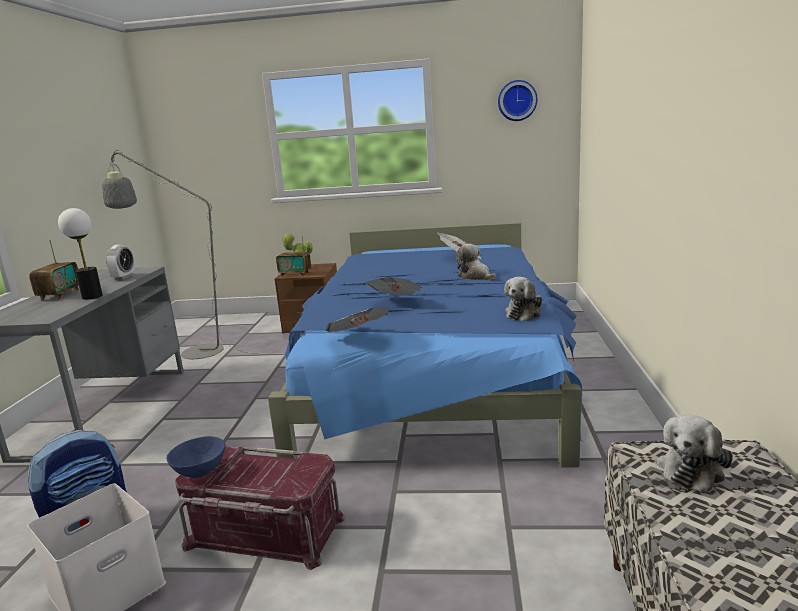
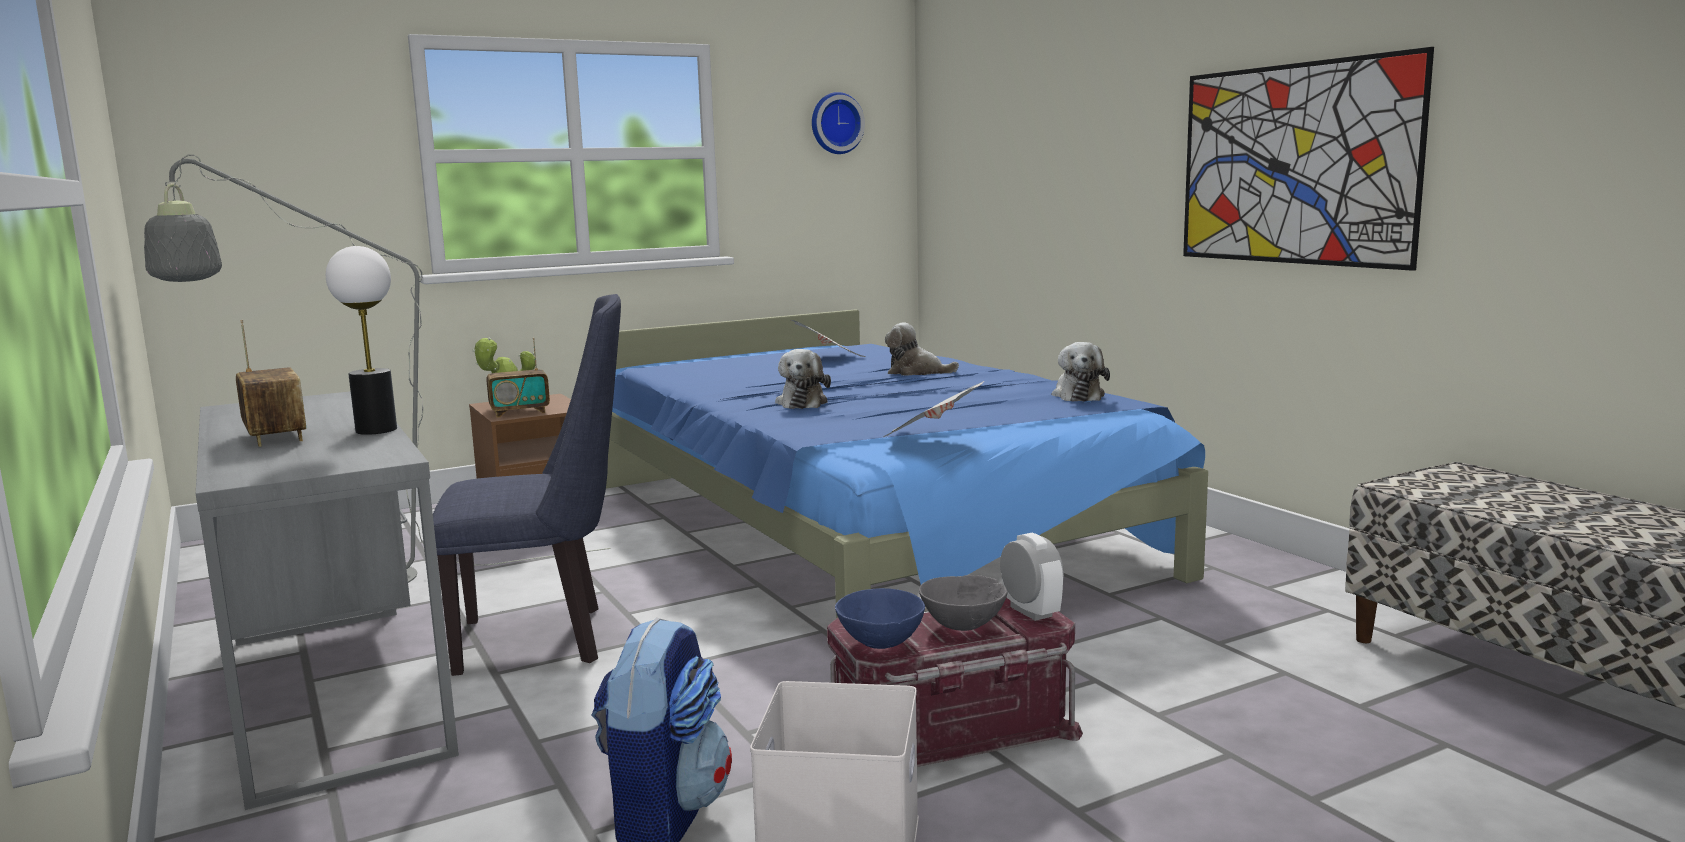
camera: 35 degrees left, 5 degrees down
alarm clock [106,245,135,280] -> alarm clock moved to [1000,533,1064,621]
newspaper [365,277,422,294] -> none
plush toy [656,415,733,493] -> plush toy moved to [775,349,831,409]
none -> blue chair [433,294,621,676]
none -> grey bowl [919,575,1007,631]
none -> picture [1183,47,1434,271]

